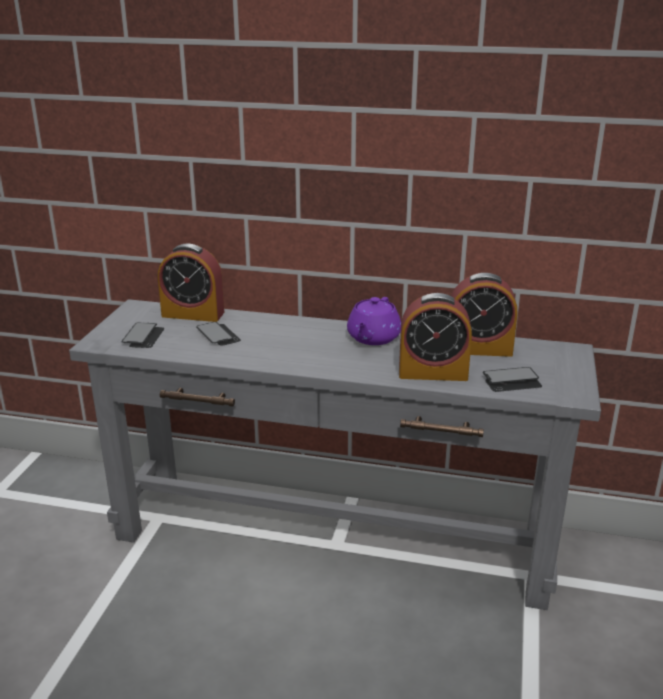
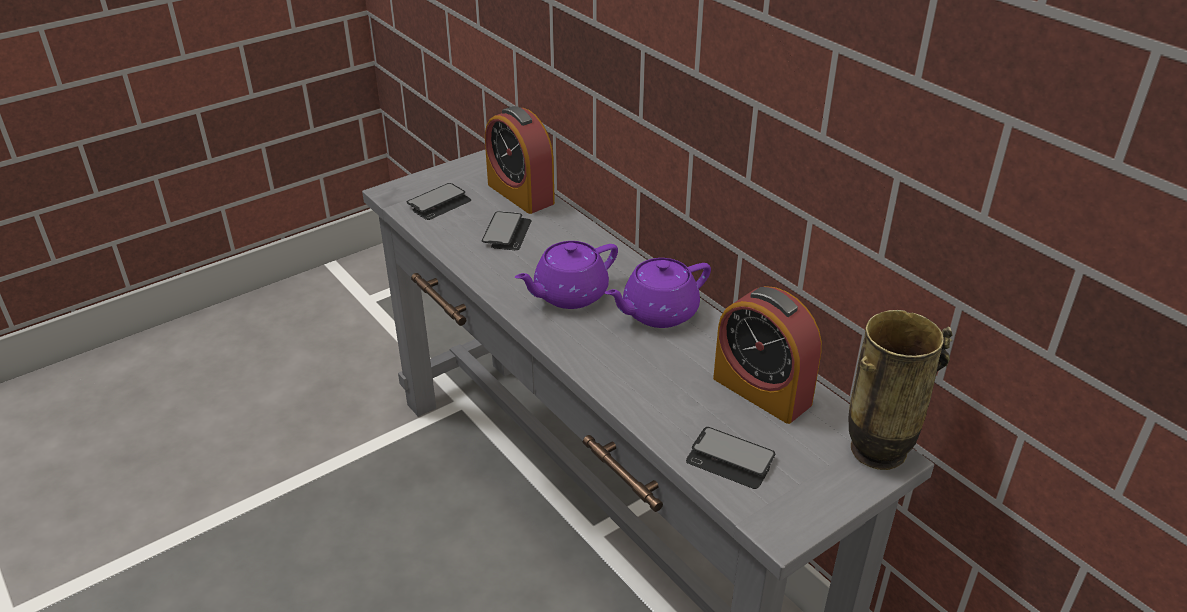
camera: 40 degrees right, 10 degrees up
alarm clock [399,293,472,381] -> none
none -> purple teapot [515,241,618,309]
none -> vase [848,310,953,470]

